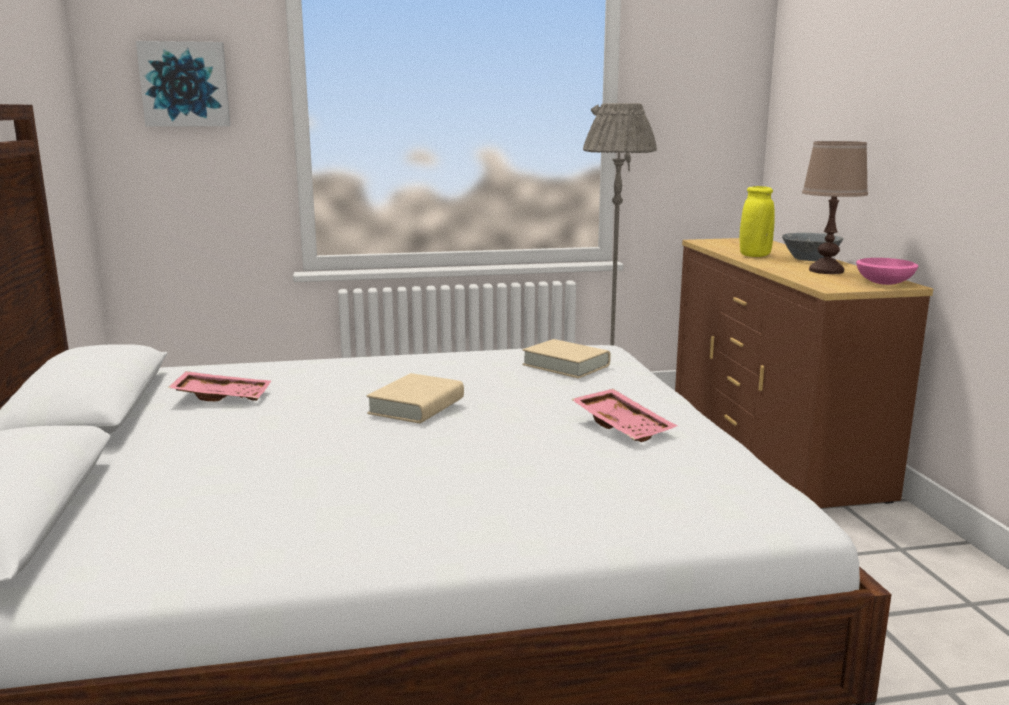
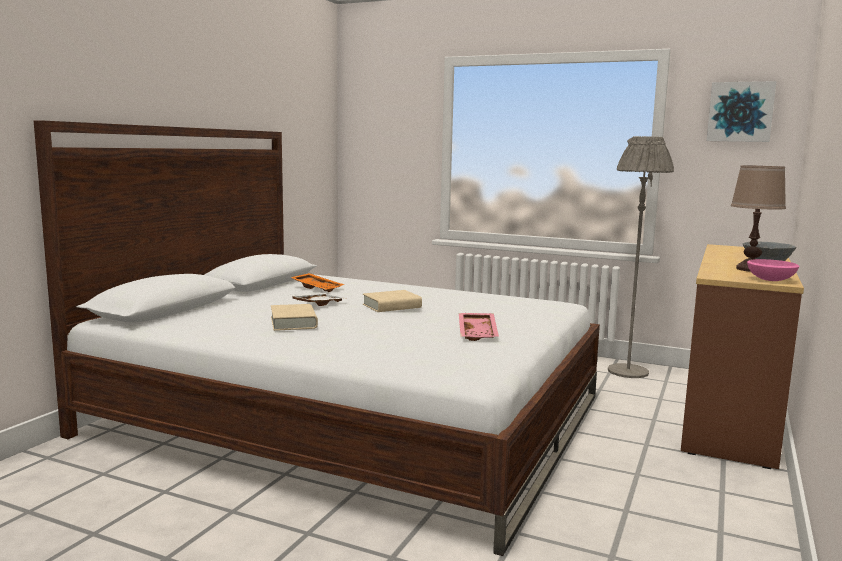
camera: 35 degrees right, 5 degrees down
picture [136,41,230,127] -> picture moved to [707,81,776,142]
pink tray [168,371,271,401] -> orange tray [290,273,345,292]
beige book [523,339,611,378] -> beige book moved to [271,304,318,331]
yellow vase [740,186,775,257] -> none
none -> white tray [289,293,344,306]

